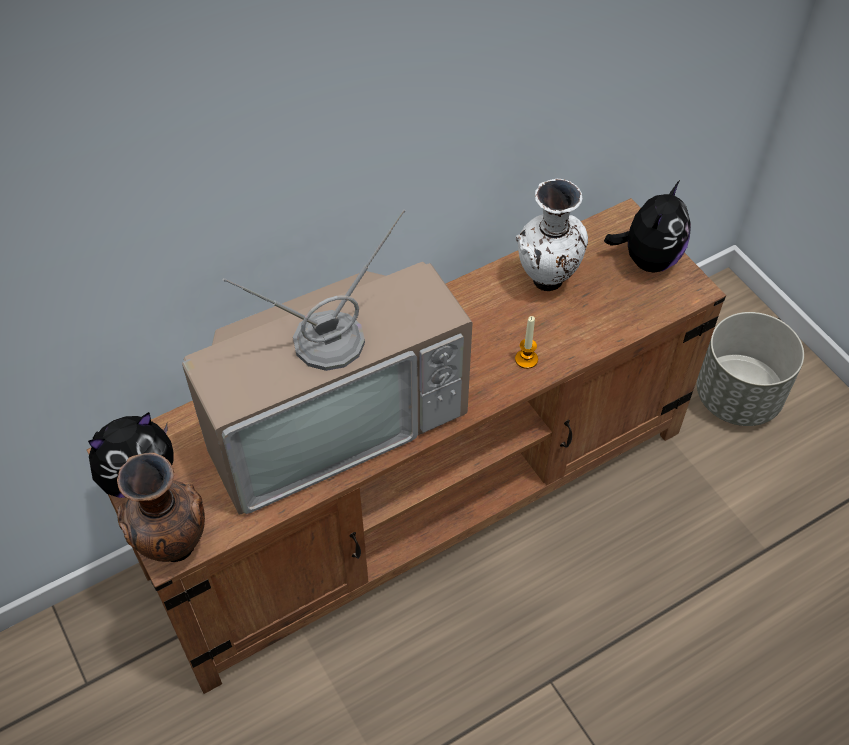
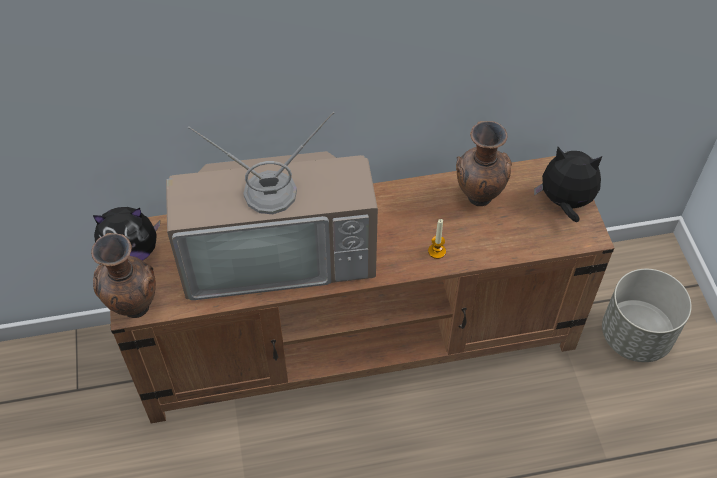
camera: 20 degrees right, 0 degrees up
white vase [516,179,588,291] -> brown vase [456,121,512,206]
plush toy [604,180,691,273] -> plush toy turned 120 degrees counterclockwise [534,147,602,222]

